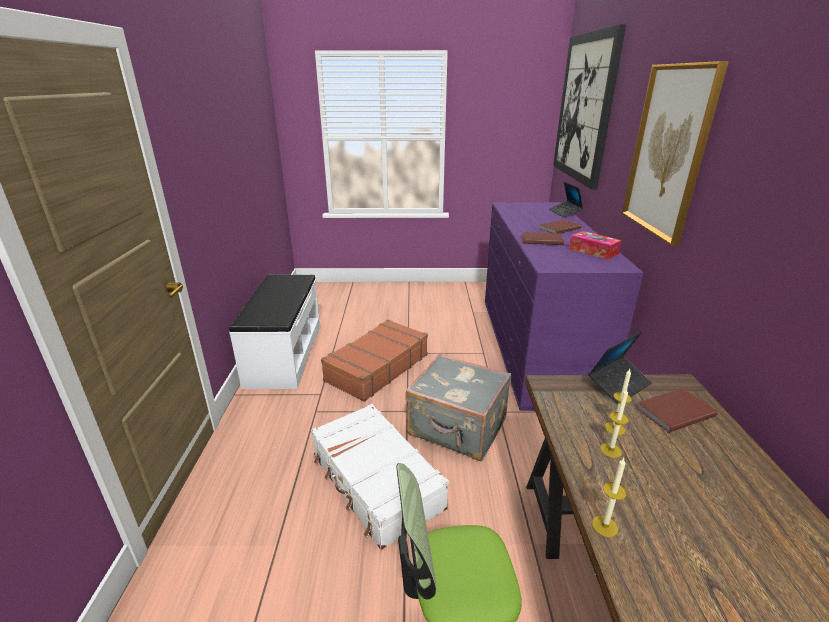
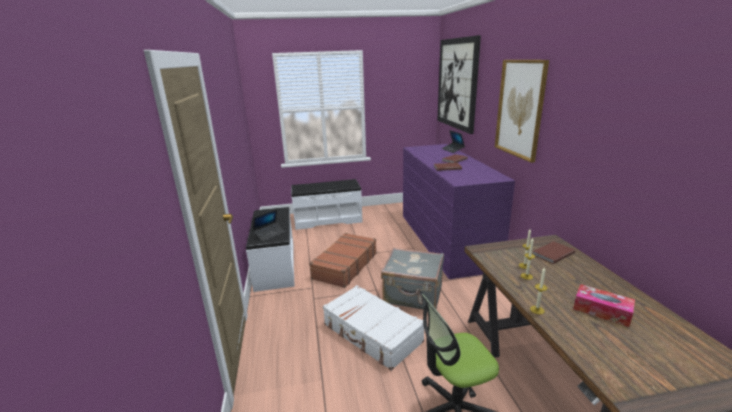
camera: 10 degrees left, 5 degrees down
tissue box [569,231,622,260] -> tissue box moved to [573,284,635,327]
laptop [588,332,652,404] -> laptop moved to [253,209,285,242]
none -> white bench [291,179,363,230]

